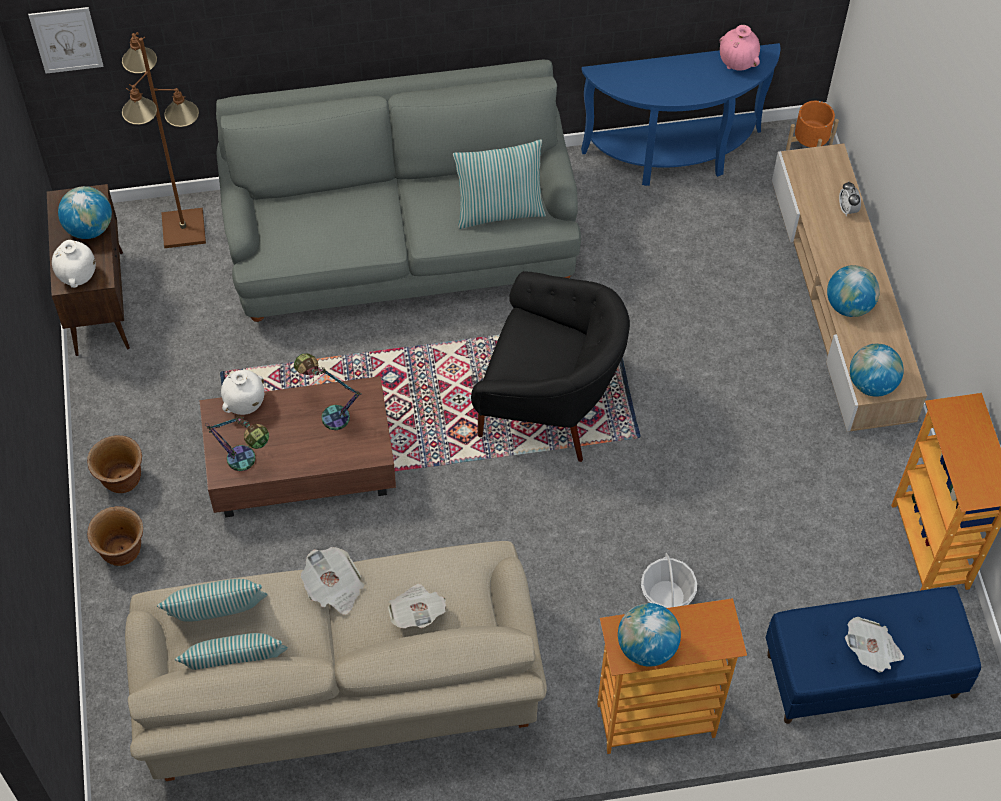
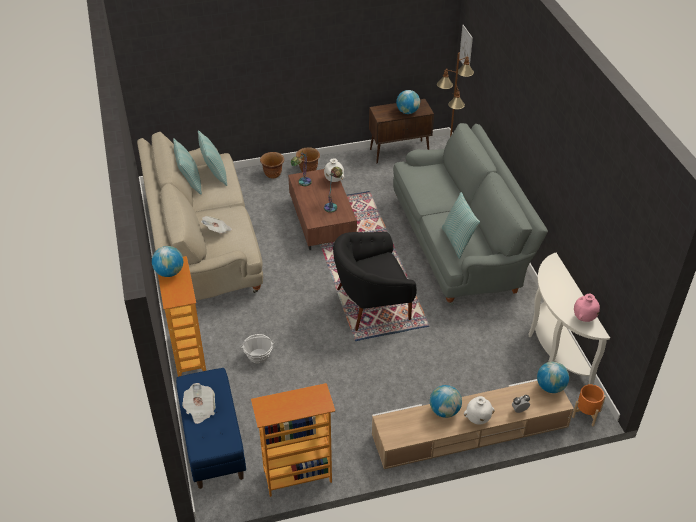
camera: 85 degrees right, 15 degrees down
white vase [52,240,96,288] -> white vase moved to [464,396,495,425]
newspaper [301,547,364,615] -> none
black armchair [471,271,630,462] -> black armchair turned 60 degrees clockwise [333,232,417,331]
blue console table [581,43,780,186] -> white console table [529,253,610,385]
globe [850,344,904,397] -> globe moved to [537,362,569,393]

